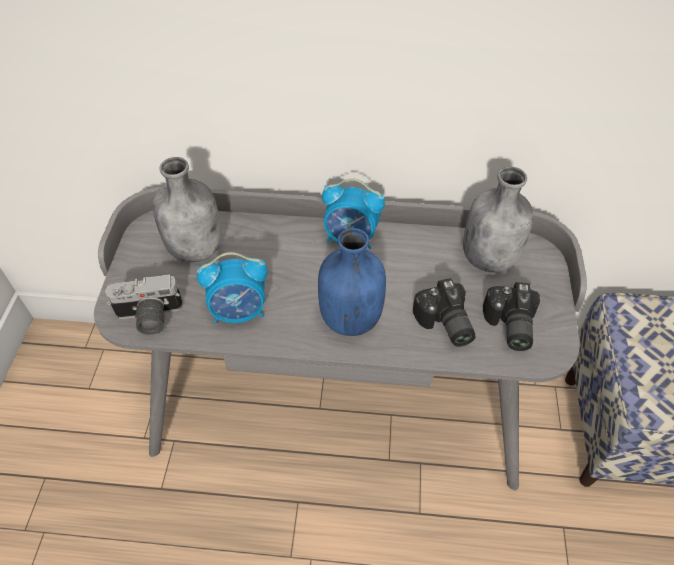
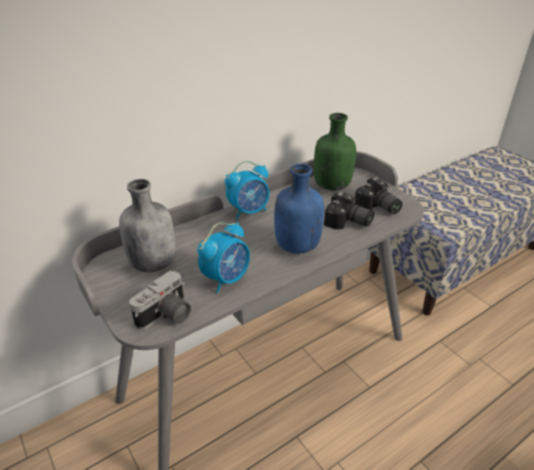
camera: 40 degrees left, 15 degrees down
grey bottle [463,167,533,272] -> green bottle [314,113,356,190]

